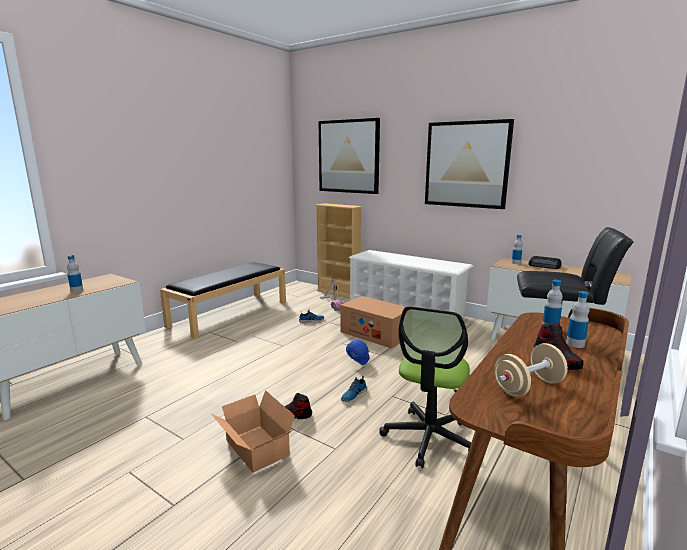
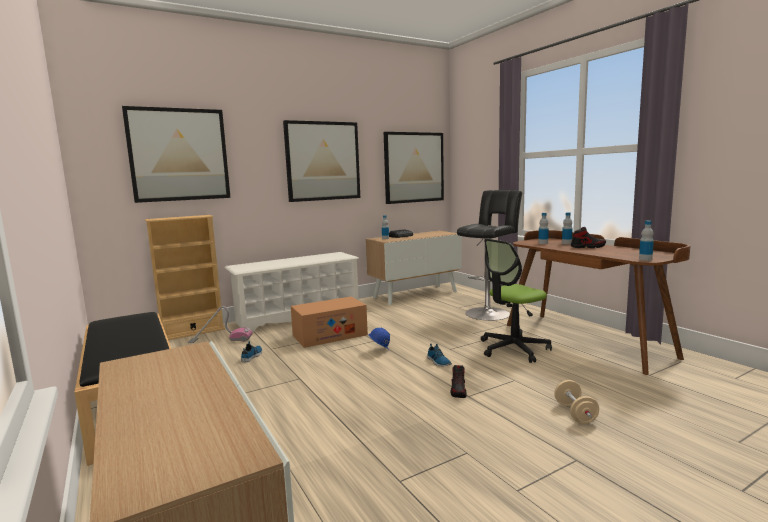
camera: 65 degrees left, 5 degrees down
bottle [67,255,83,293] -> bottle moved to [639,221,654,261]
cardboard box [212,390,295,473] -> none
office chair [380,306,471,468] -> office chair turned 105 degrees clockwise [481,239,552,363]
beige dumbbell [494,343,568,397] -> beige dumbbell moved to [554,380,599,424]
none -> picture [384,132,444,204]

